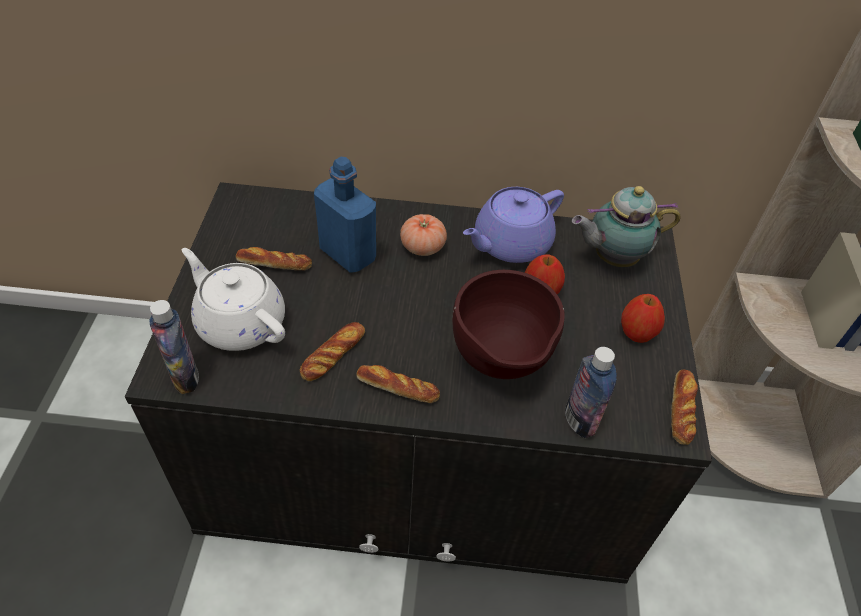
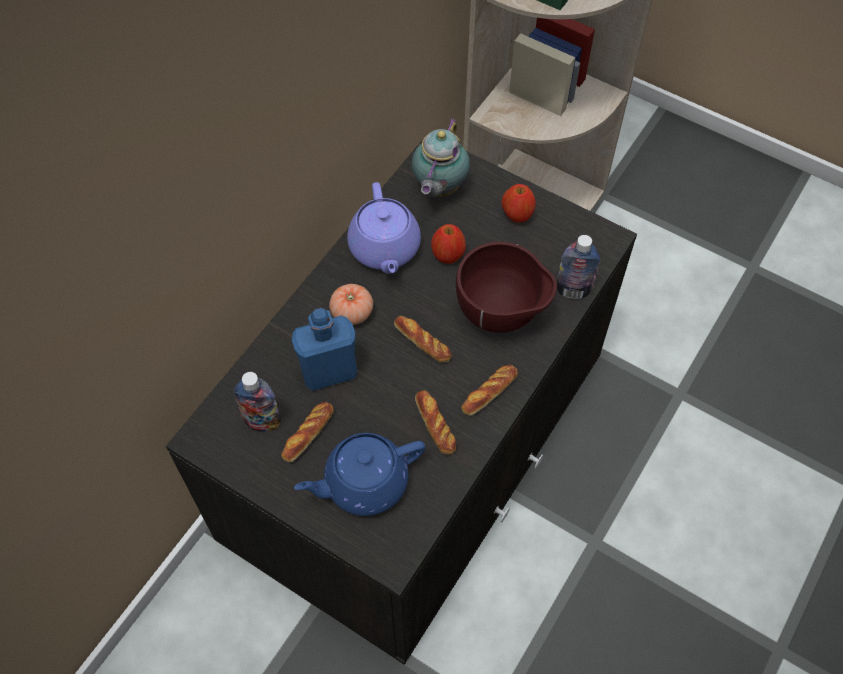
camera: 60 degrees left, 10 degrees up
bottle [149,300,199,394] -> bottle moved to [234,372,281,432]
white teapot [182,248,285,351] -> blue teapot [294,433,425,516]
bread [671,370,698,445] -> bread moved to [394,316,452,363]

